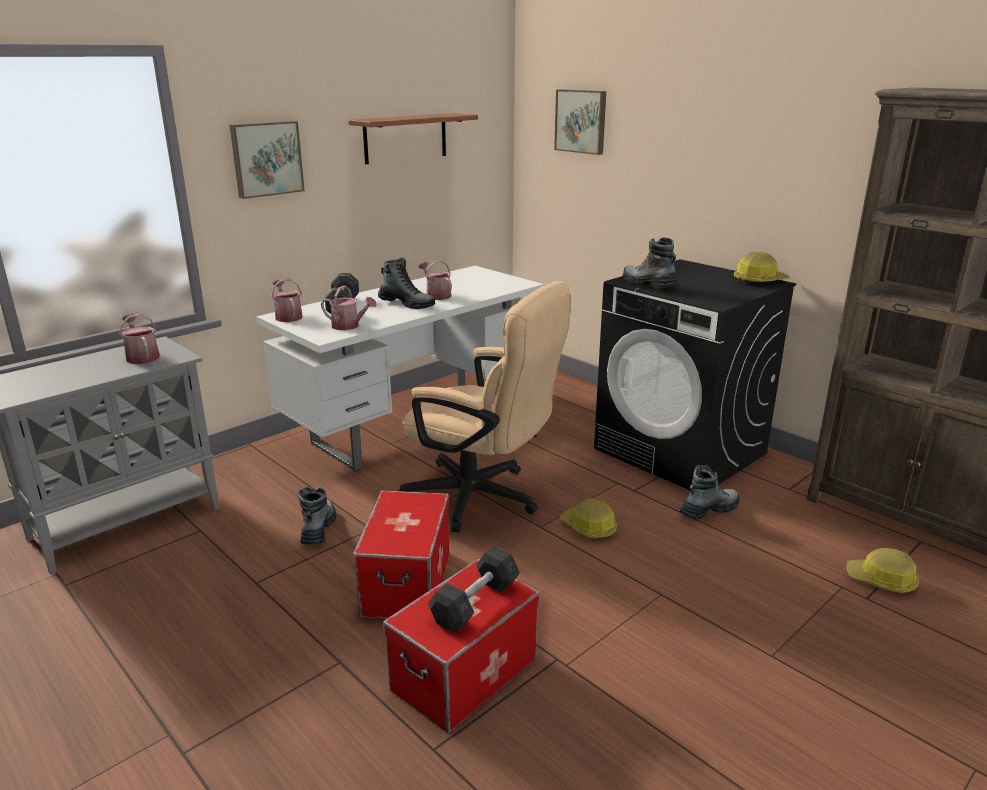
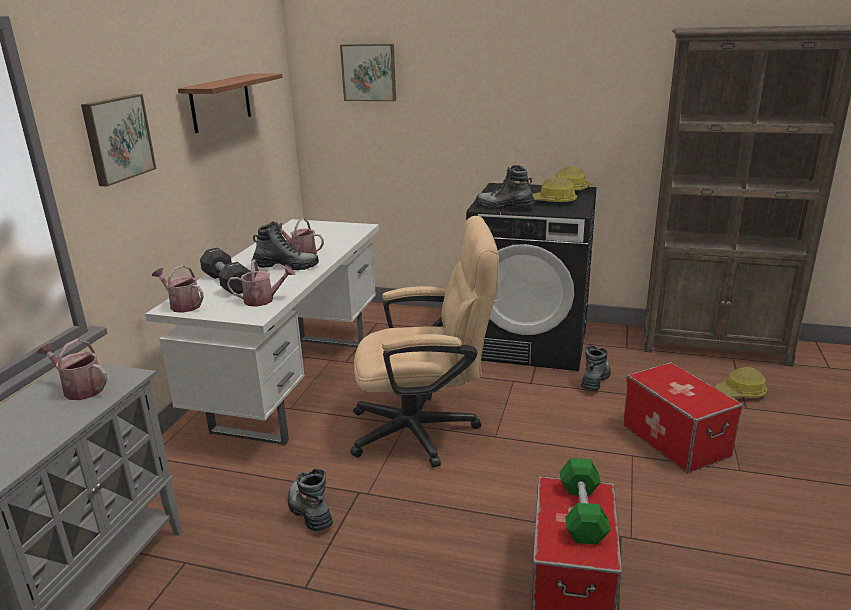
camera: 30 degrees left, 0 degrees up
storage box [353,490,449,619] -> storage box moved to [623,362,743,473]
grey dumbbell [428,546,520,633] -> green dumbbell [560,458,611,544]
hard hat [559,499,617,539] -> hard hat moved to [532,177,577,204]

